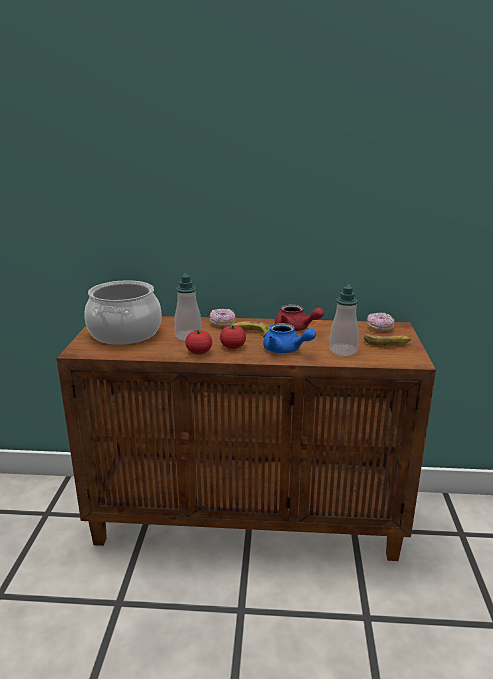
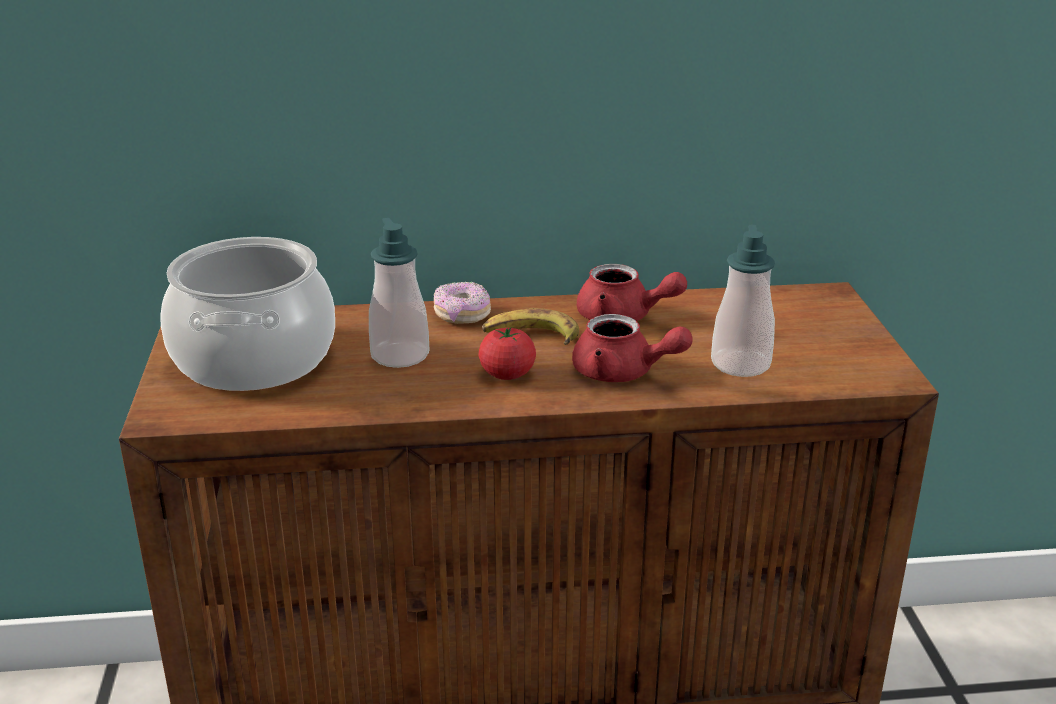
camera: 10 degrees left, 5 degrees up
tomato [185,330,212,354] -> none
blue teapot [263,323,316,353] -> red teapot [572,314,693,382]
banana [364,334,411,346] -> none
donut [367,313,394,331] -> none

